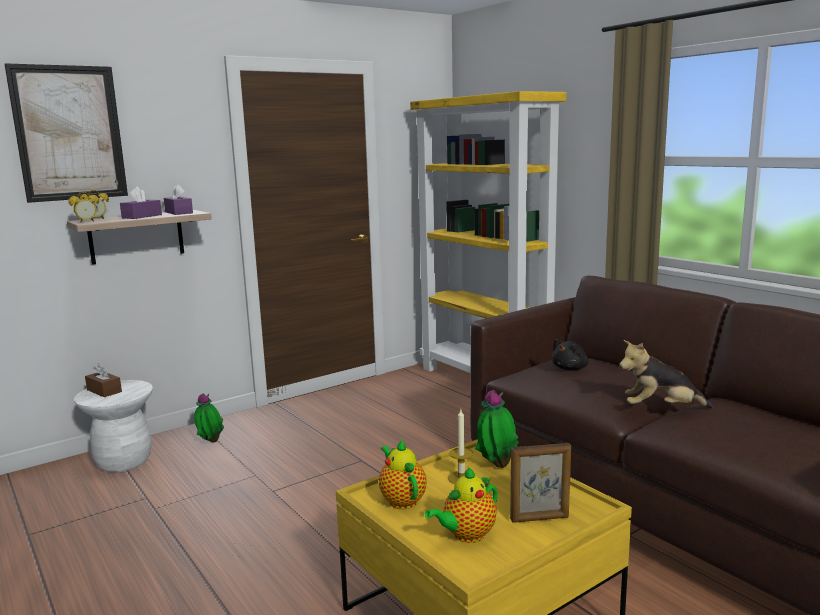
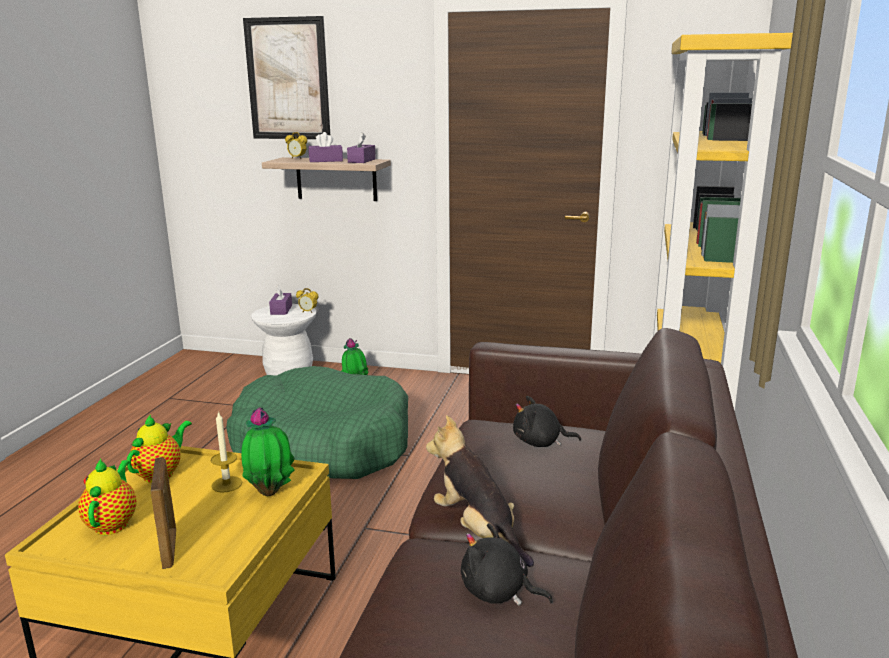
camera: 50 degrees right, 5 degrees up
alarm clock [68,192,99,223] -> alarm clock moved to [296,288,318,313]
brown tissue box [85,363,122,397] -> purple tissue box [269,285,292,315]
teapot [424,467,498,543] -> teapot turned 75 degrees clockwise [78,459,137,535]
picture frame [510,443,571,523] -> picture frame turned 150 degrees counterclockwise [150,457,176,569]
none -> green dog bed [226,366,408,479]
none -> black plush toy [461,523,553,606]

